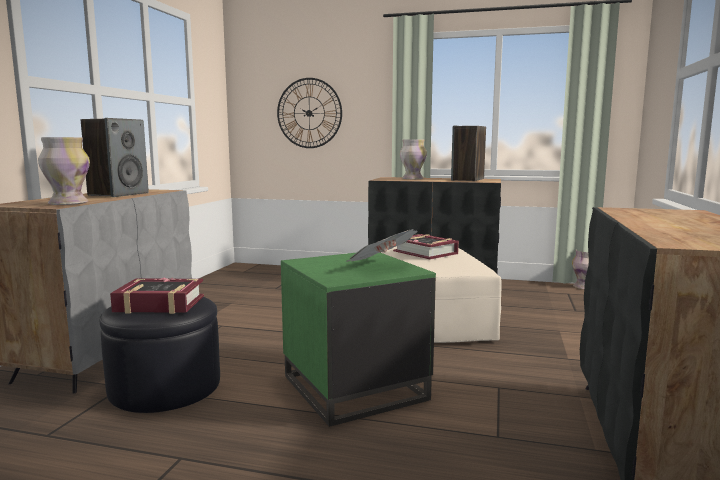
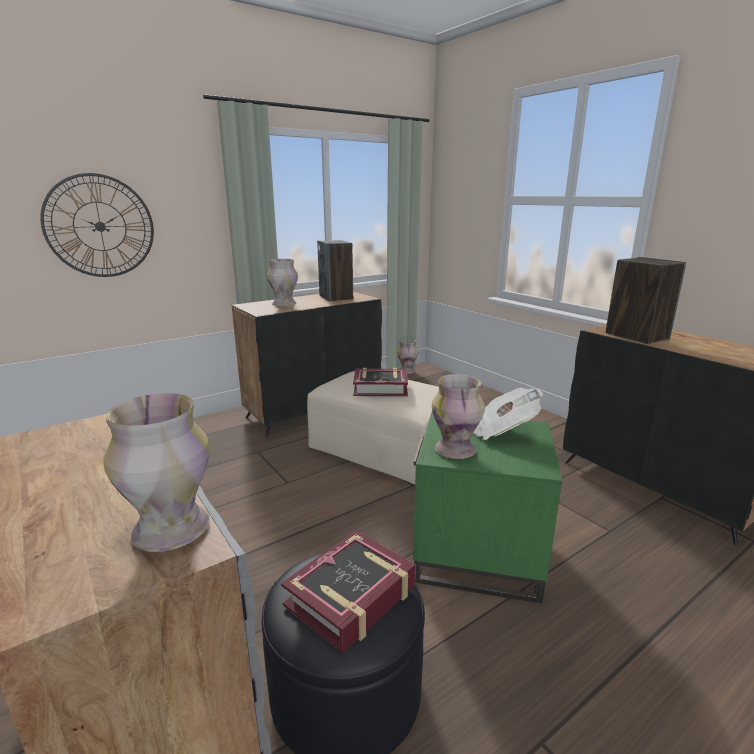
camera: 50 degrees left, 10 degrees up
speaker [81,118,149,197] -> speaker moved to [605,257,686,344]
none -> vase [432,374,485,459]

